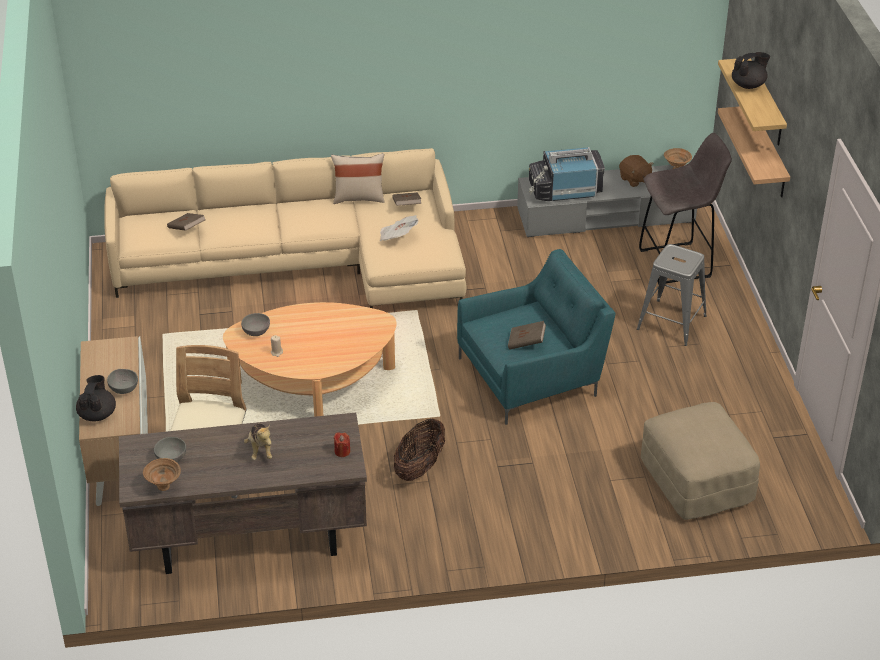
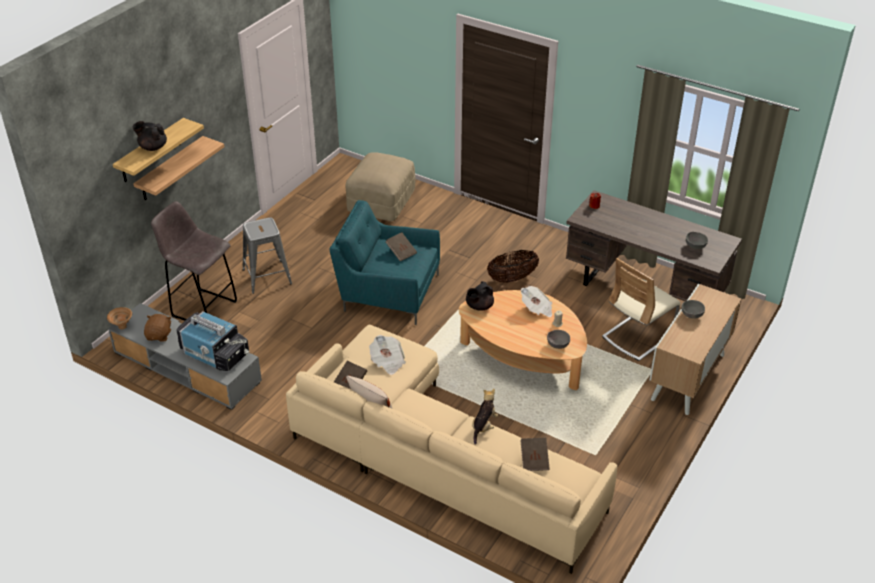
camera: 140 degrees left, 0 degrees up
black teapot [76,375,116,421] -> black teapot moved to [466,281,494,311]
brown bowl [143,458,181,491] -> none
plush toy [244,424,272,460] -> plush toy moved to [472,389,498,445]
none -> newspaper [521,286,552,317]

